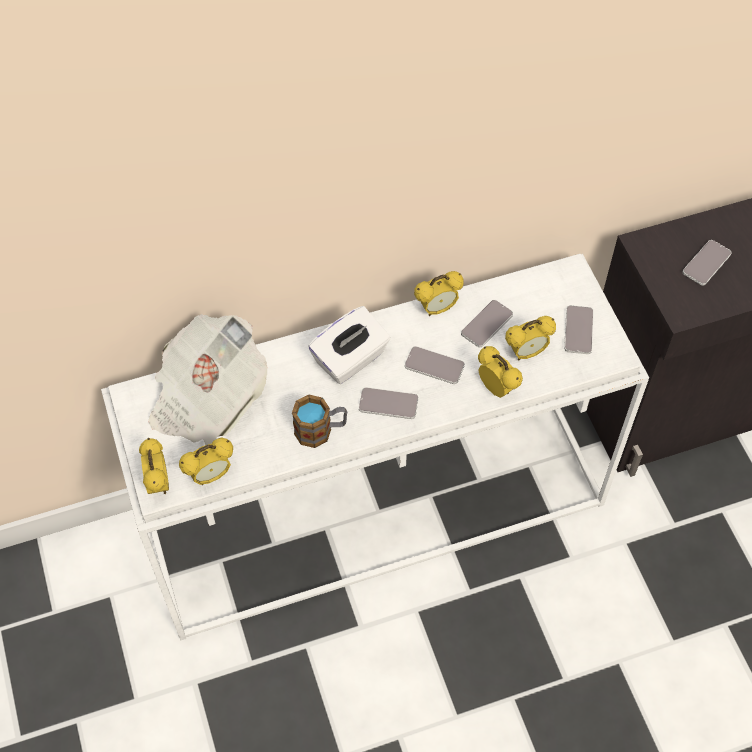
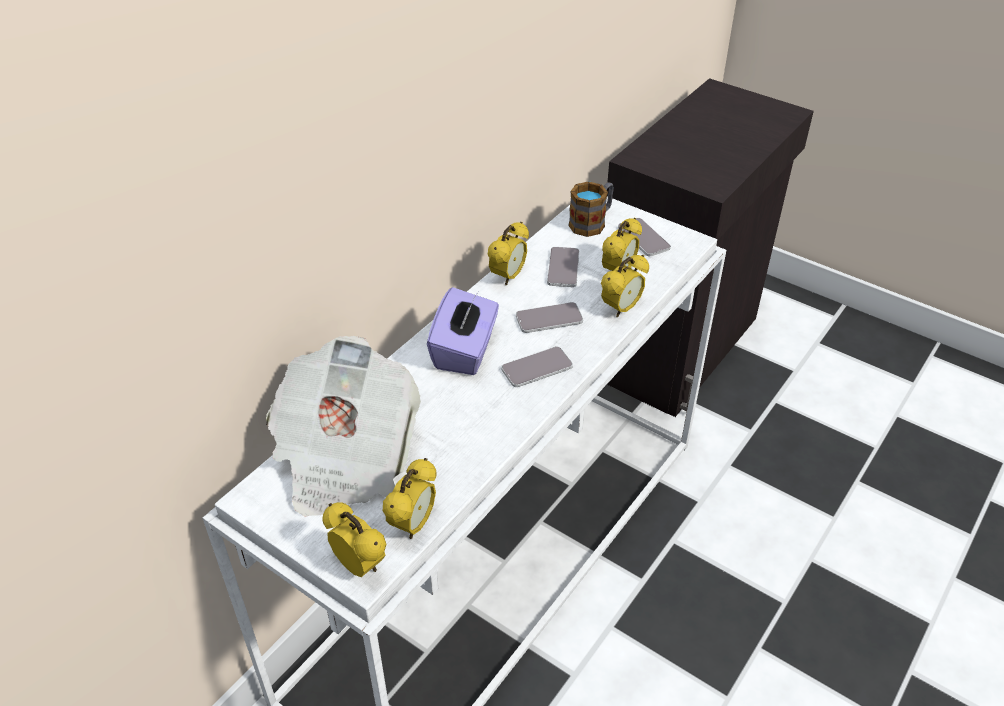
camera: 35 degrees left, 15 degrees down
mug [292,395,347,448] -> mug moved to [568,181,614,237]
white tissue box [308,306,390,384] -> purple tissue box [427,287,499,375]
alarm clock [478,346,523,398] -> alarm clock turned 120 degrees clockwise [601,255,649,317]
phone [683,240,732,285] -> none

